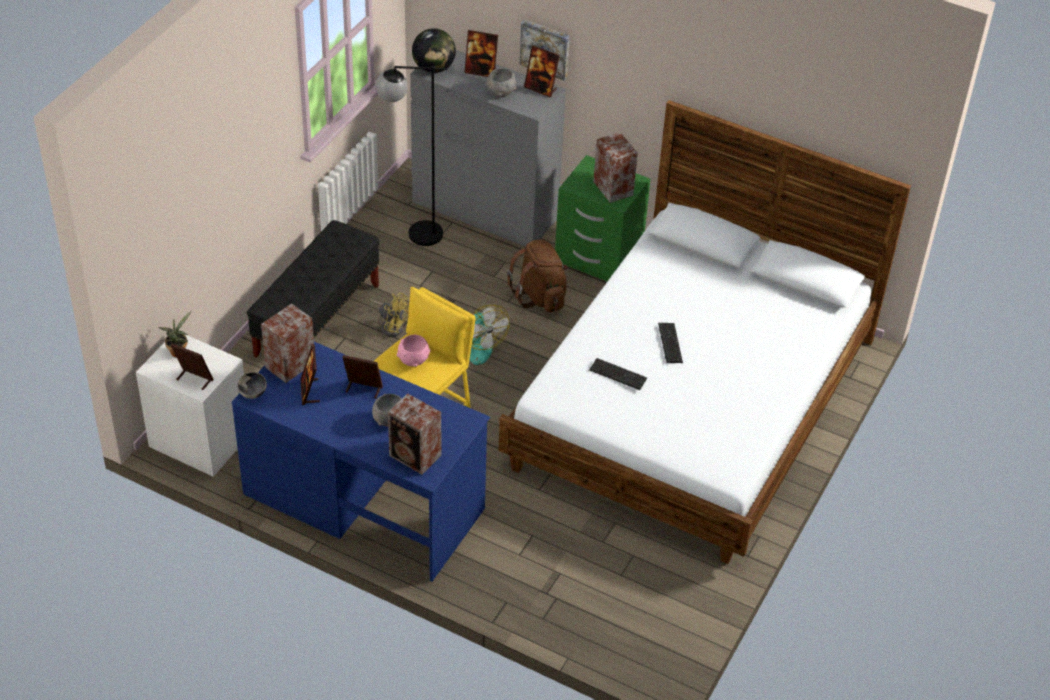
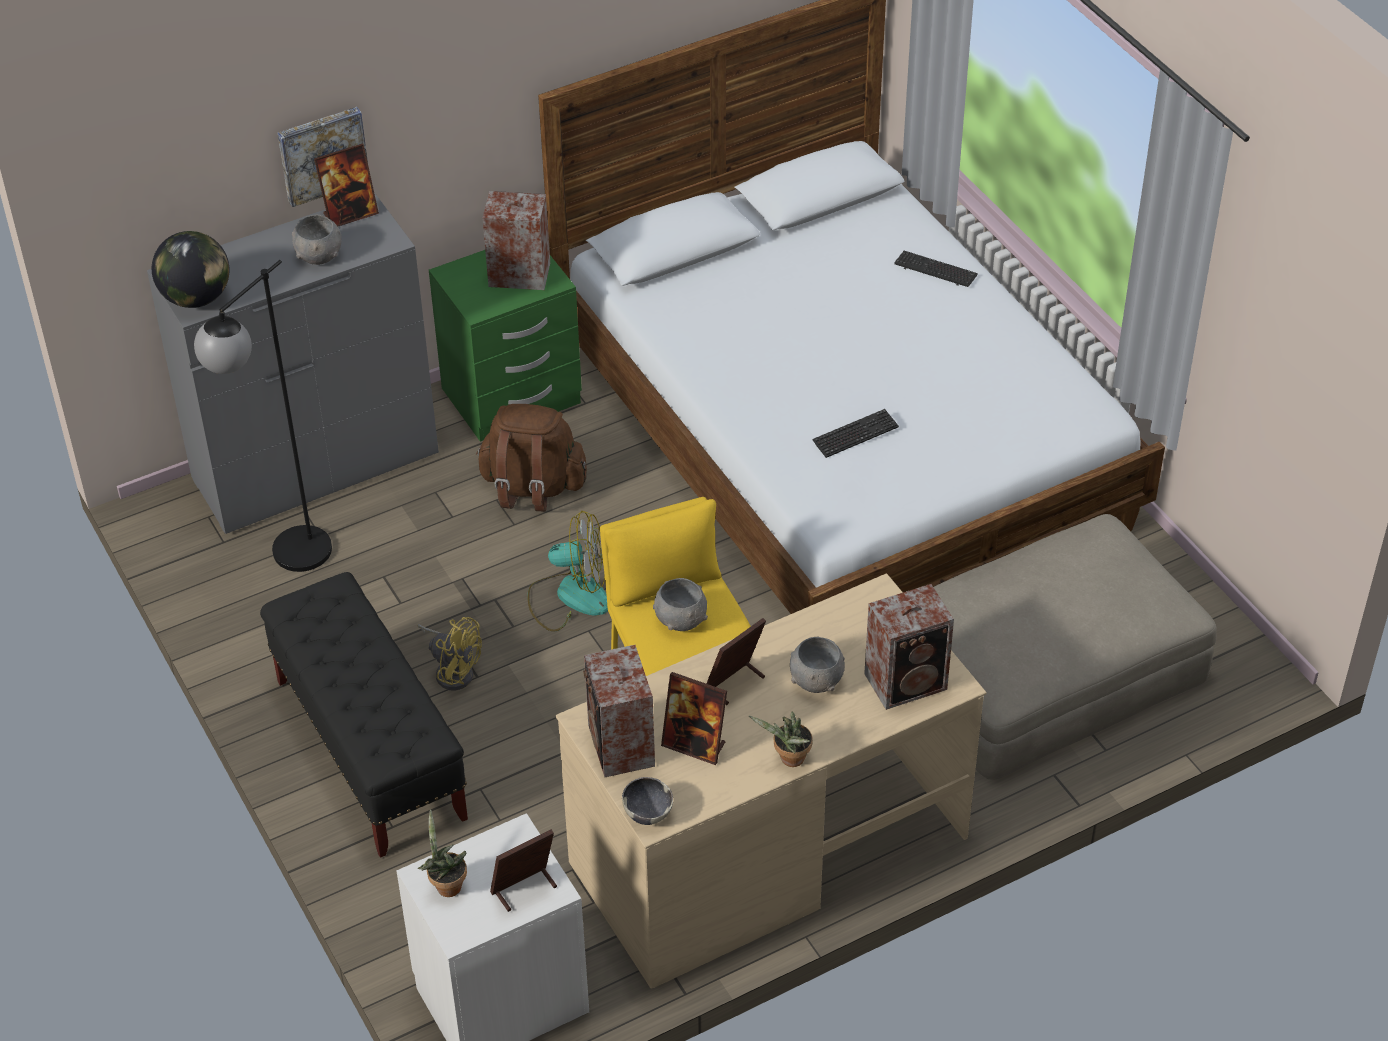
camera: 55 degrees left, 0 degrees up
blue desk [232,342,490,582] -> beige desk [556,573,986,988]
yellow fan [369,293,409,337] -> yellow fan turned 60 degrees clockwise [417,617,482,691]
pink bowl [397,335,431,367] -> grey bowl [653,578,708,631]
picture frame [464,30,498,77] -> none
keyboard [658,323,683,363] -> keyboard moved to [894,251,978,287]
none -> potted plant [749,712,813,767]
none -> beige ottoman [934,514,1217,780]

